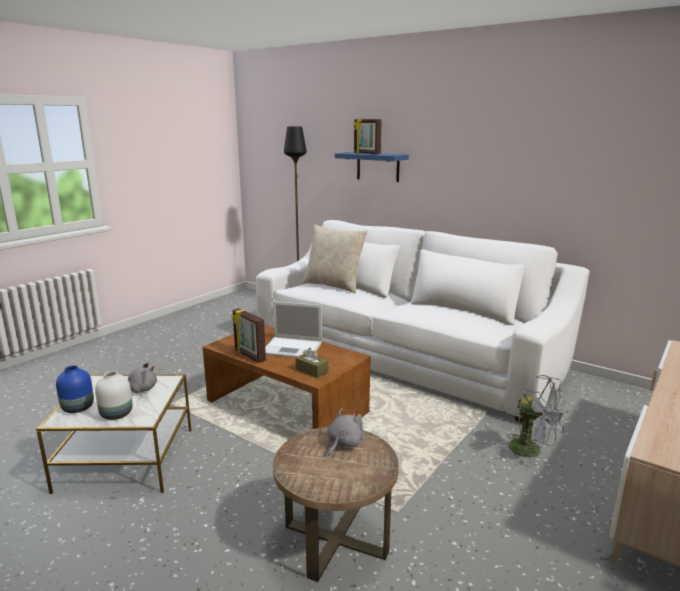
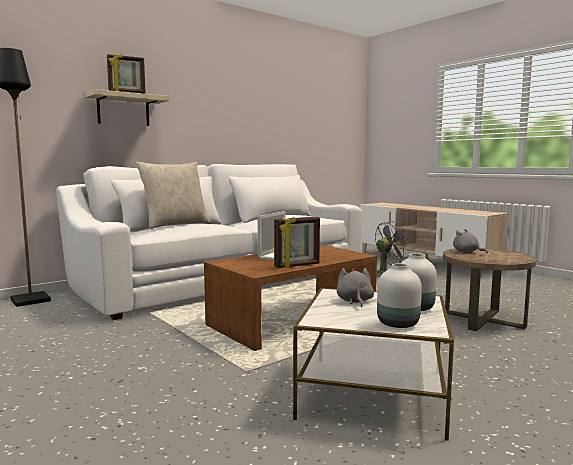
camera: 75 degrees left, 10 degrees down
blue vase [56,365,94,413] -> white vase [377,263,422,328]
brown tissue box [296,348,328,378] -> none
blue shelf [335,152,409,182] -> beige shelf [85,89,169,126]

